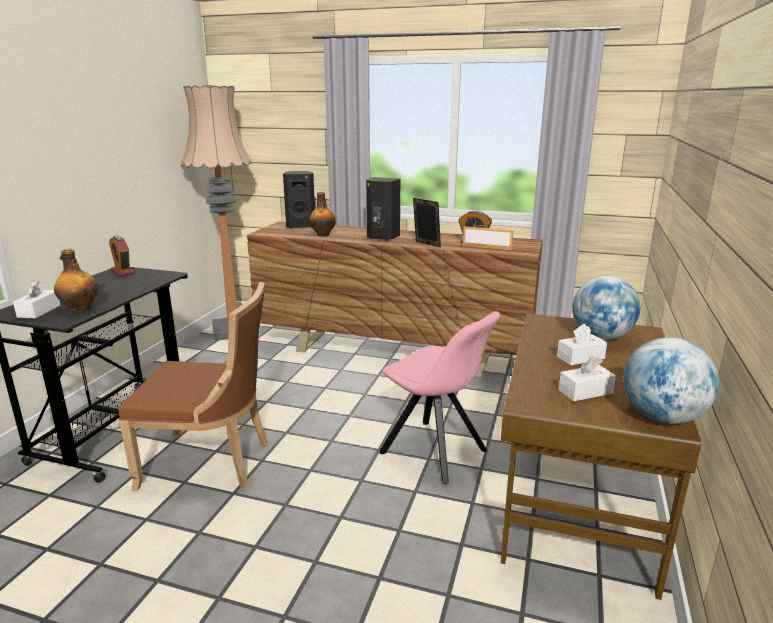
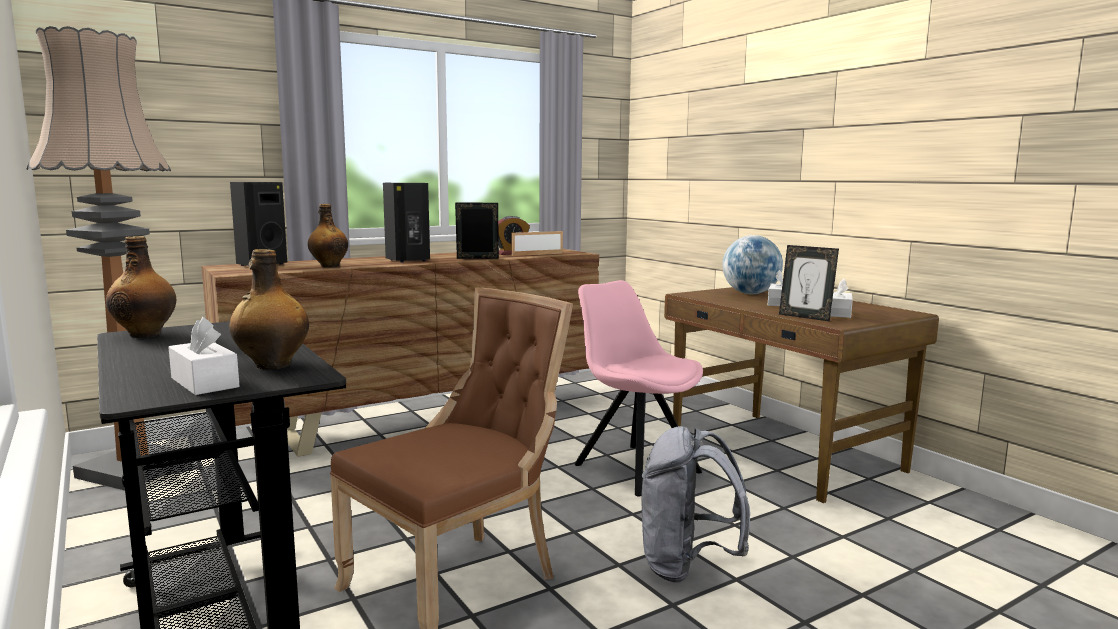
camera: 50 degrees left, 10 degrees down
alarm clock [109,236,135,276] -> bottle [106,236,176,338]
pink chair [380,311,500,484] -> pink chair turned 120 degrees counterclockwise [575,280,703,496]
globe [624,337,719,424] -> none
none -> grey backpack [641,426,750,583]
none -> picture frame [779,245,839,322]

